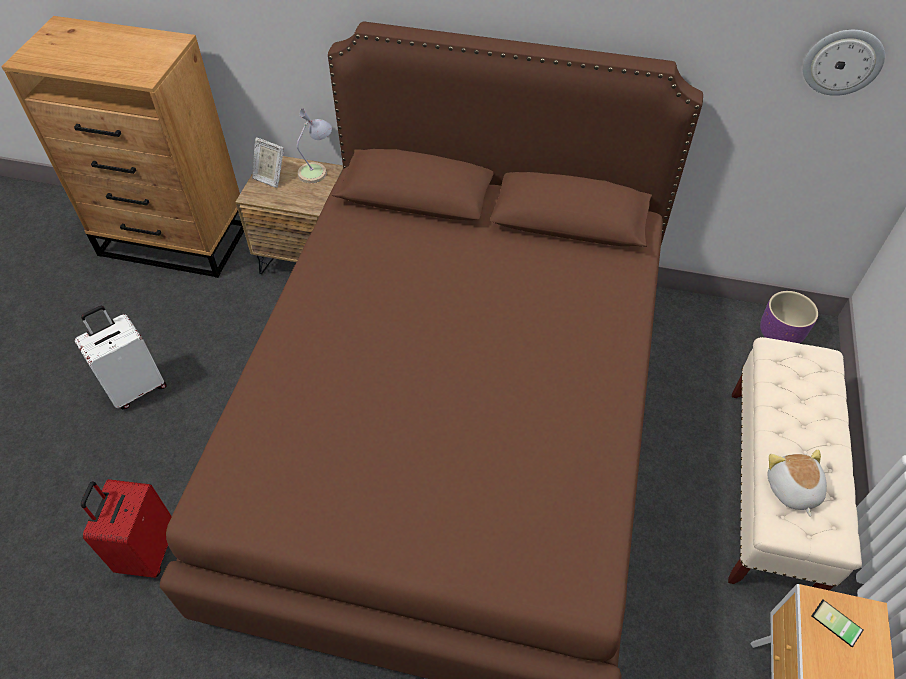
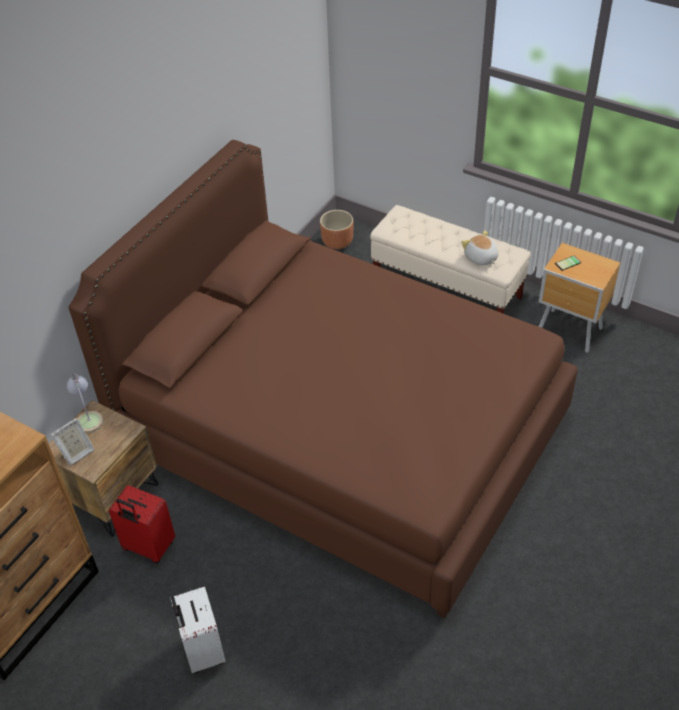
camera: 70 degrees left, 5 degrees down
red suitcase [81,479,172,578] -> red suitcase moved to [109,485,175,563]
purple planter [760,291,818,343] -> brown planter [320,210,354,249]
plush toy [768,450,827,516] -> plush toy turned 45 degrees clockwise [461,230,499,265]
wall clock [803,30,885,96] -> none

